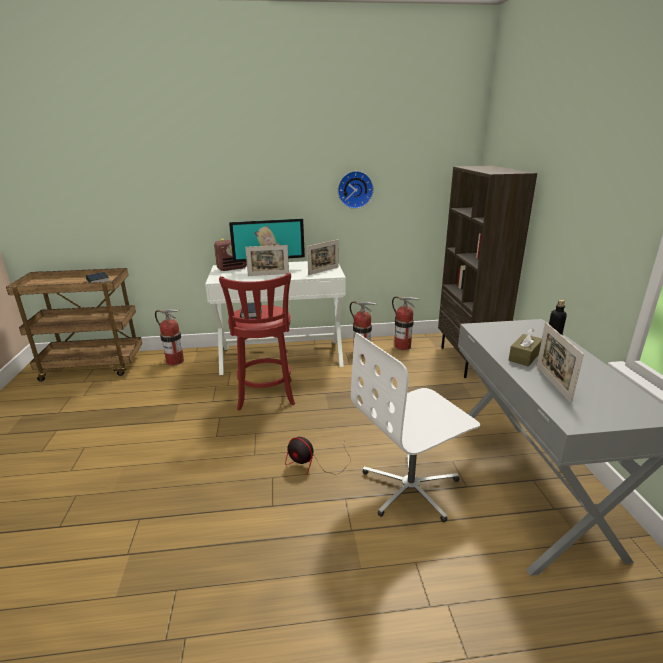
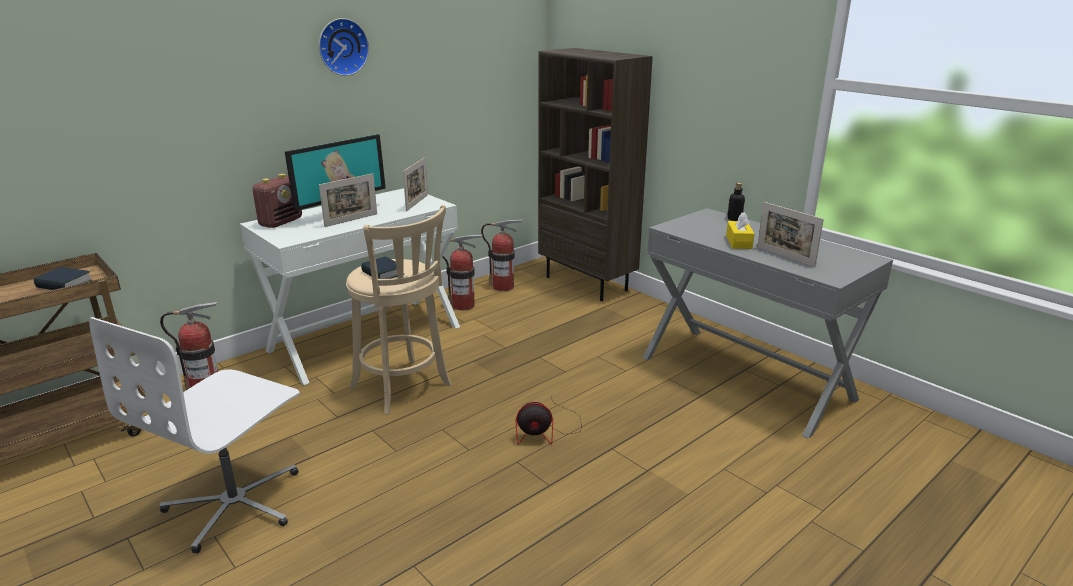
camera: 35 degrees left, 0 degrees up
red stool [219,272,295,410] -> beige stool [346,205,451,414]
wall clock [338,171,374,209] -> wall clock moved to [319,18,369,76]
white office chair [351,333,480,523] -> white office chair moved to [89,317,300,554]
brown tissue box [509,328,542,366] -> yellow tissue box [726,212,755,249]

